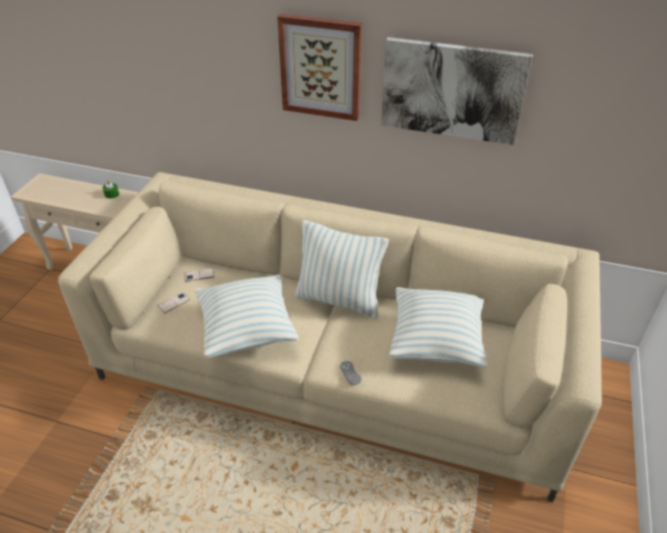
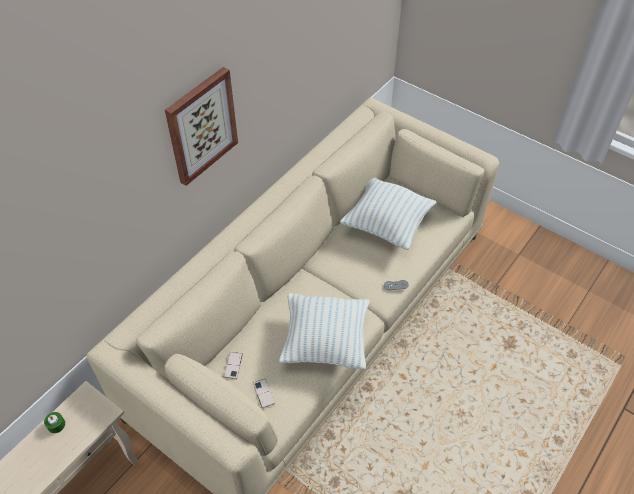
camera: 70 degrees left, 10 degrees up
pillow [294,220,389,319] -> none
picture [381,37,533,145] -> none

